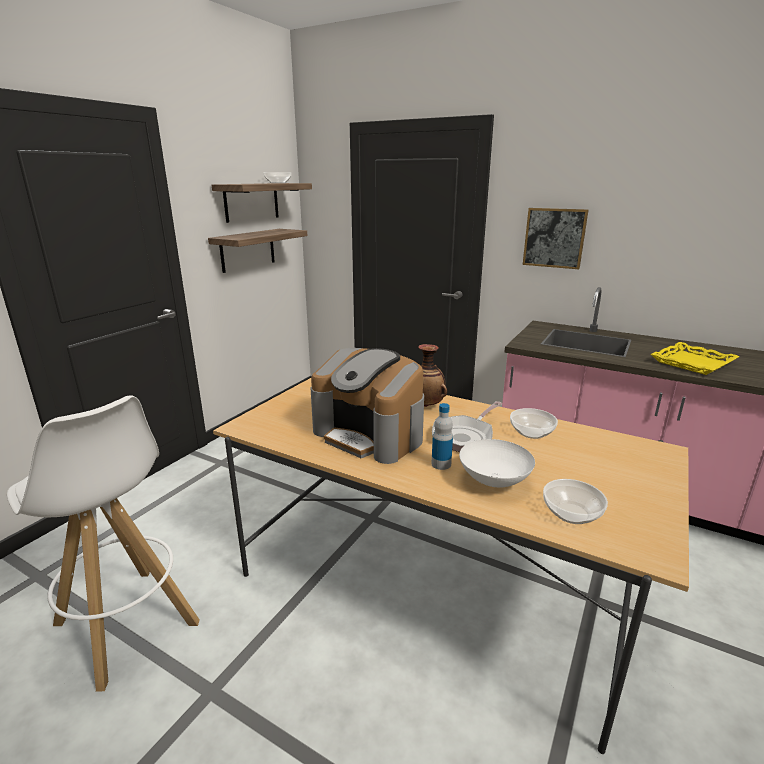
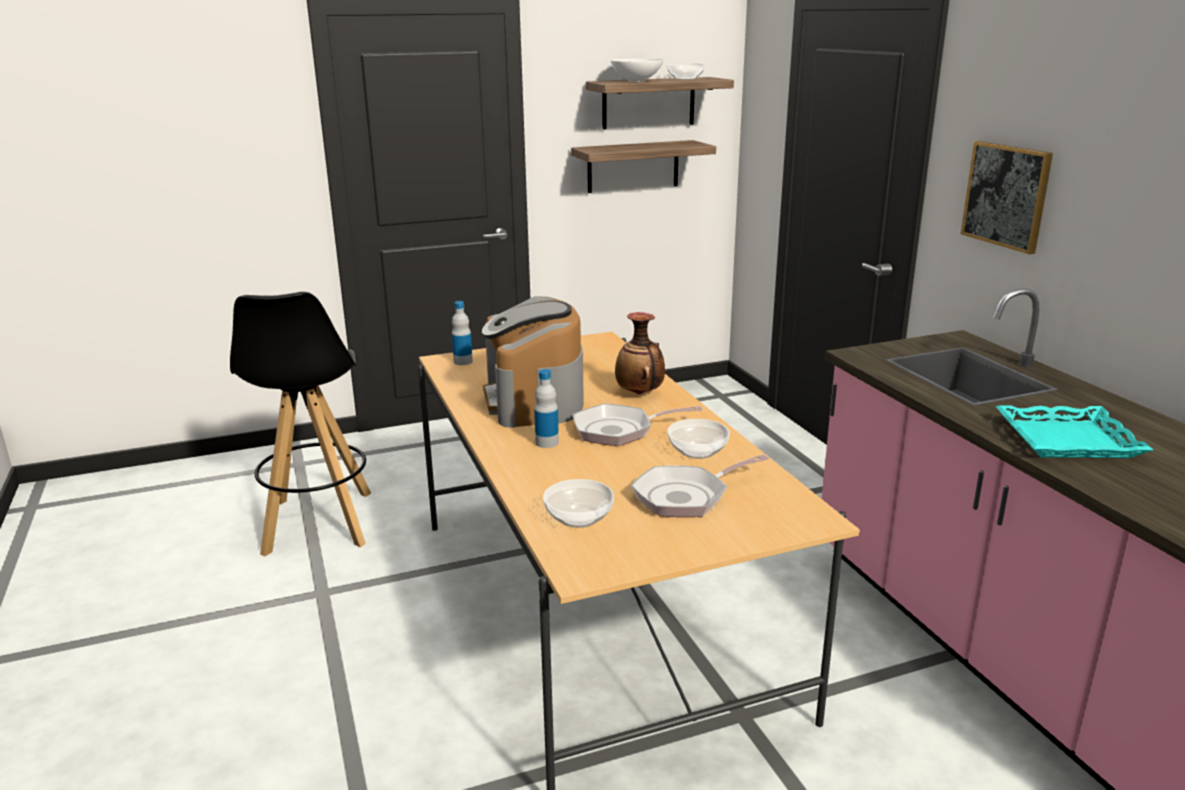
camera: 40 degrees right, 0 degrees up
white stool [7,395,199,692] -> black stool [230,292,371,557]
white bowl [459,439,535,488] -> white bowl moved to [610,59,663,82]
yellow tray [651,342,739,375] -> turquoise tray [995,405,1153,458]
none -> bottle [452,301,473,365]
none -> frying pan [631,454,769,517]

